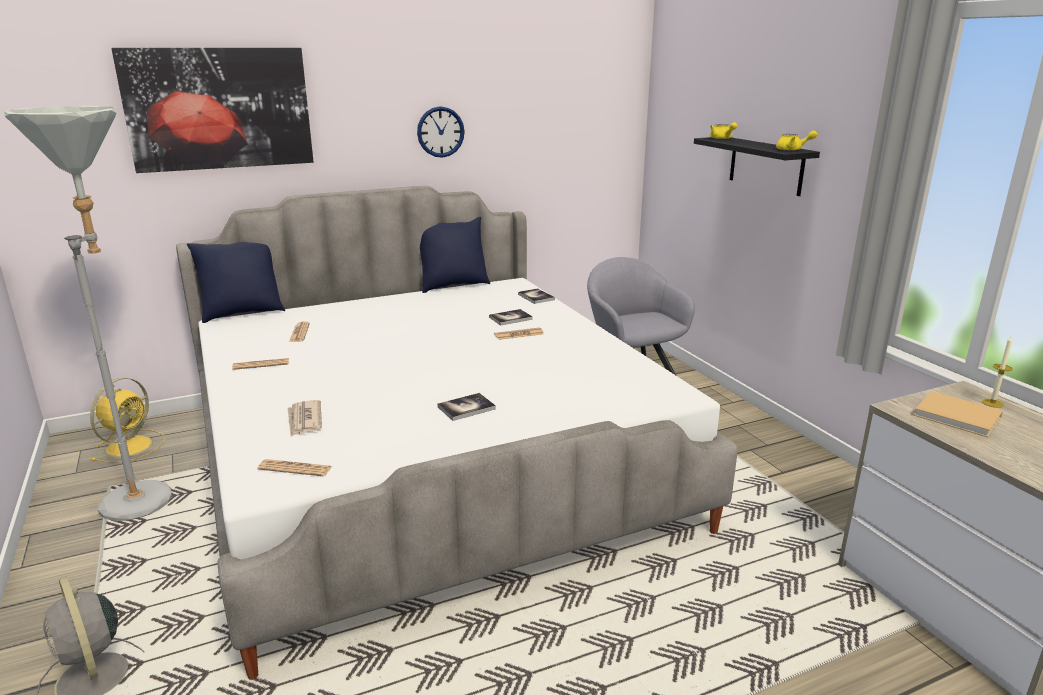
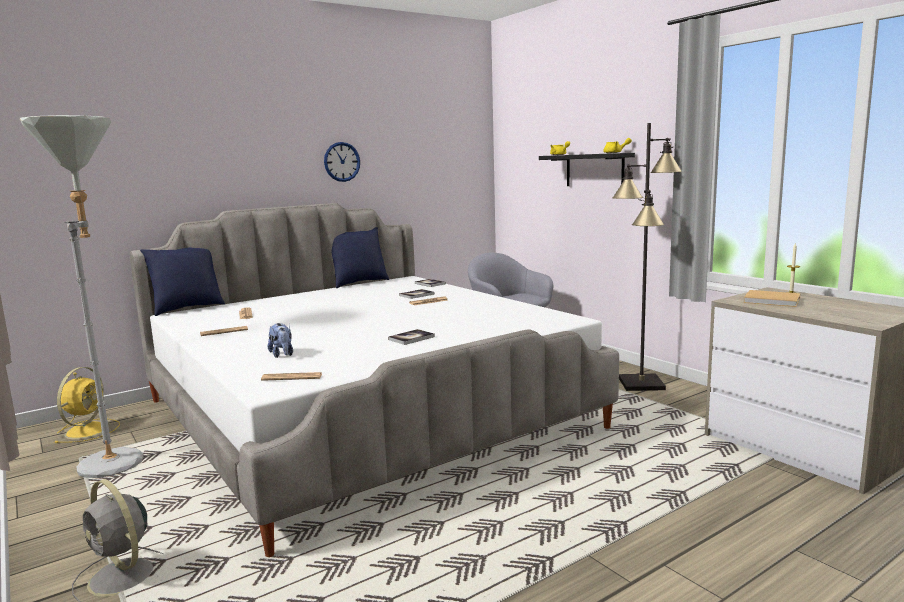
camera: 10 degrees left, 10 degrees down
picture [111,48,313,173] -> none
newspaper [288,400,322,437] -> plush toy [268,323,293,358]
none -> black floor lamp [612,123,682,391]

